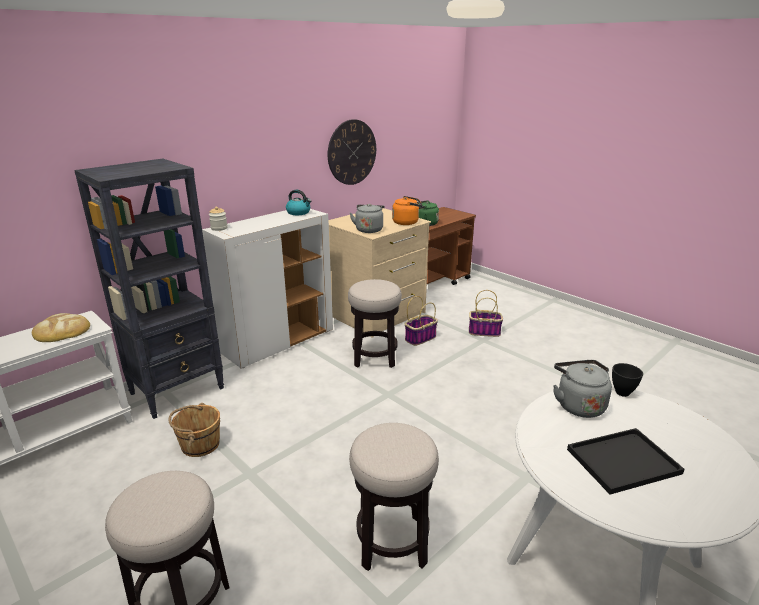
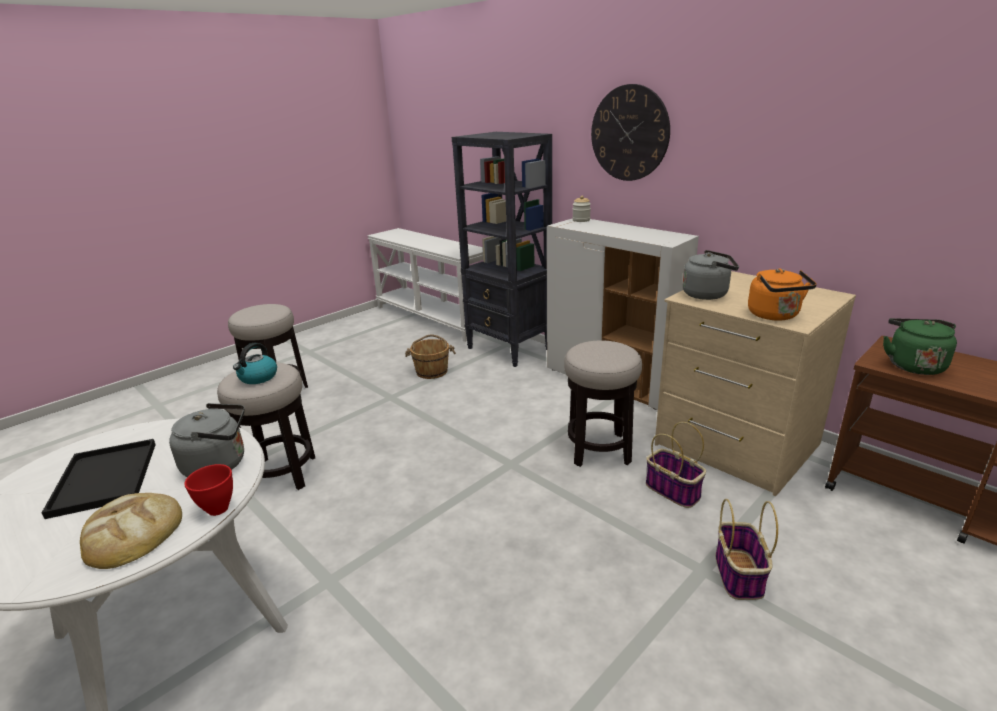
camera: 90 degrees right, 0 degrees up
bread [32,313,90,342] -> bread moved to [80,493,182,569]
kettle [286,190,311,215] -> kettle moved to [233,343,277,384]
wall clock [328,119,376,185] -> wall clock moved to [591,84,670,181]
black bowl [612,363,643,397] -> red bowl [184,464,233,516]

